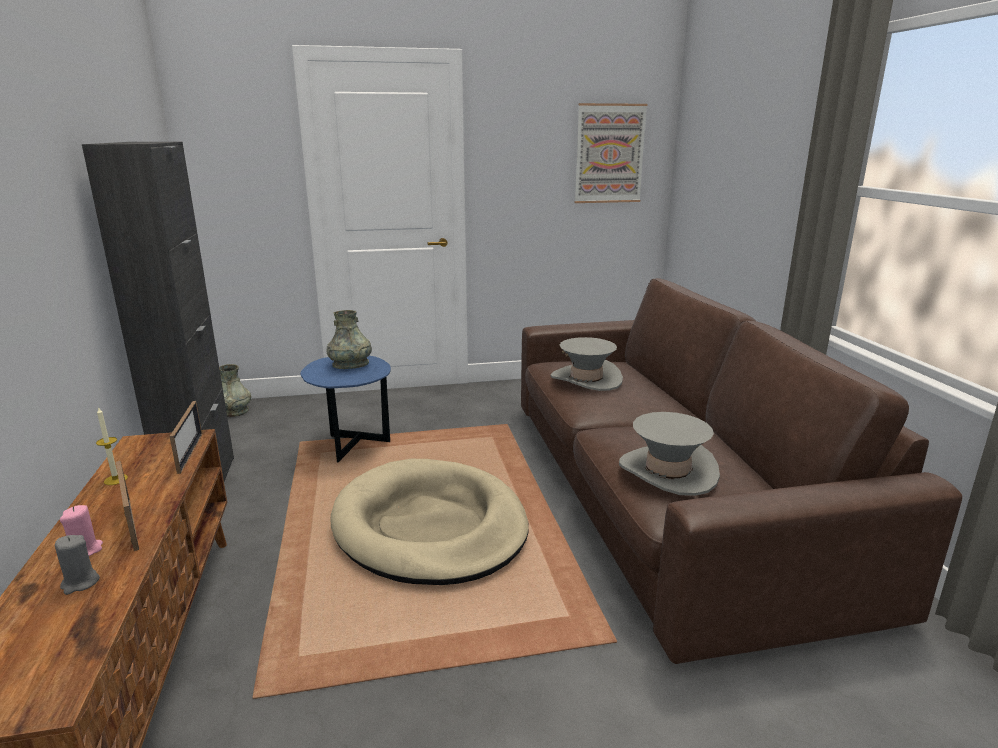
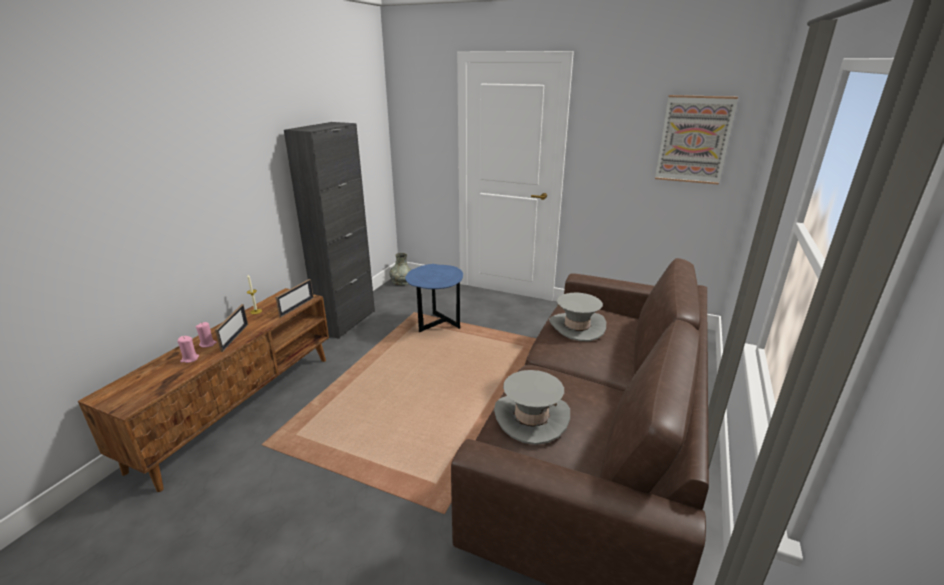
camera: 35 degrees right, 5 degrees up
grey candle [55,535,100,595] -> pink candle [177,336,199,363]
grey vase [327,310,372,369] -> none
beige dog bed [331,459,529,585] -> none

